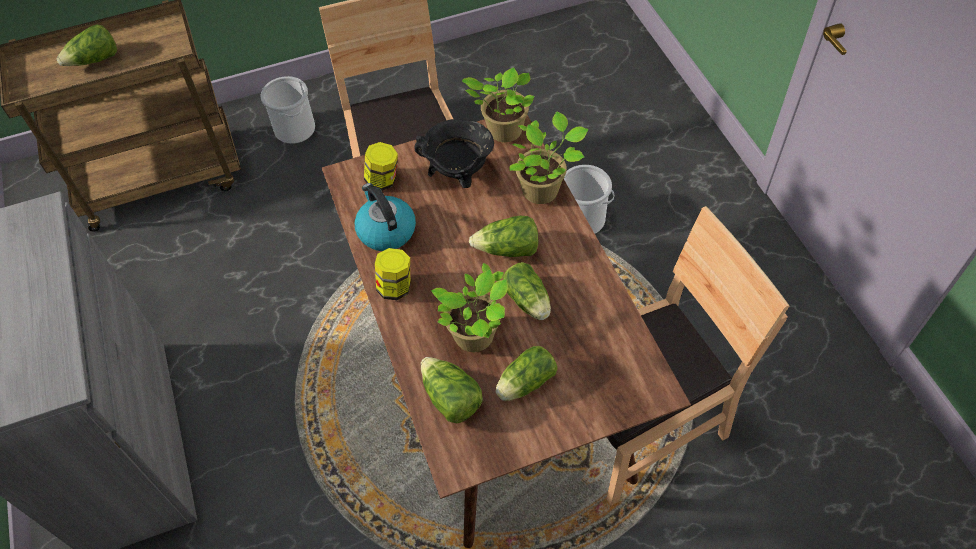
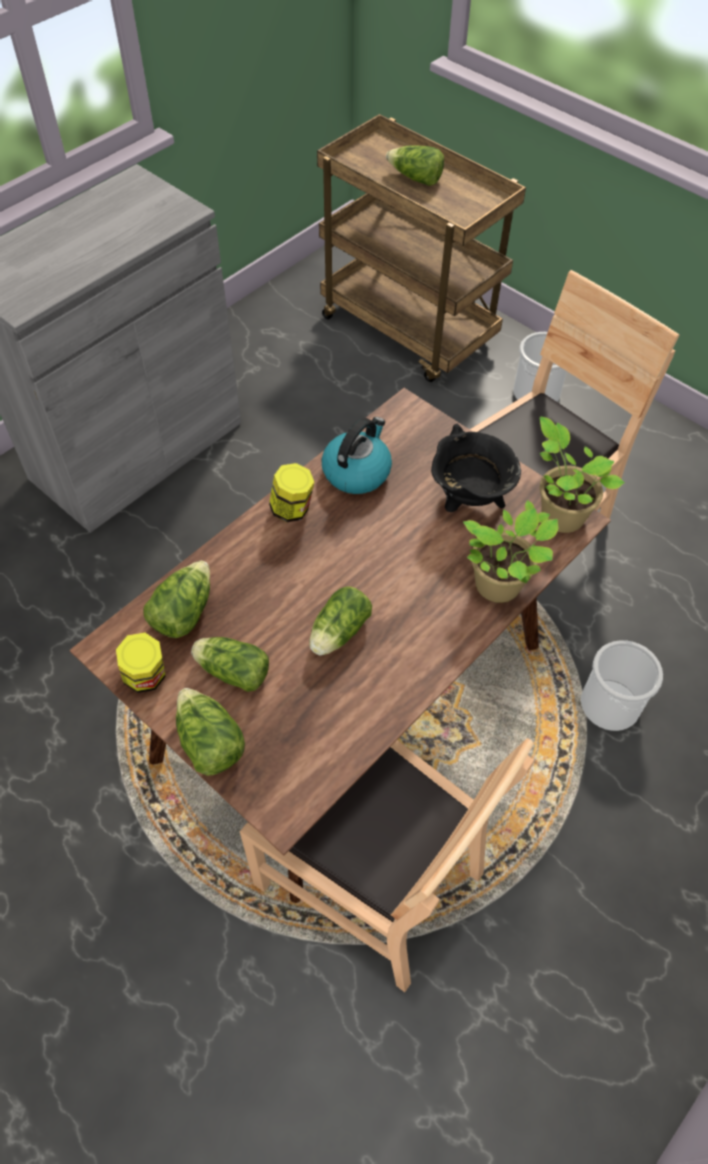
camera: 60 degrees right, 0 degrees up
jar [364,142,398,191] -> jar moved to [116,633,166,693]
potted plant [431,263,508,352] -> none
lettuce [469,216,538,257] -> lettuce moved to [176,688,245,776]

